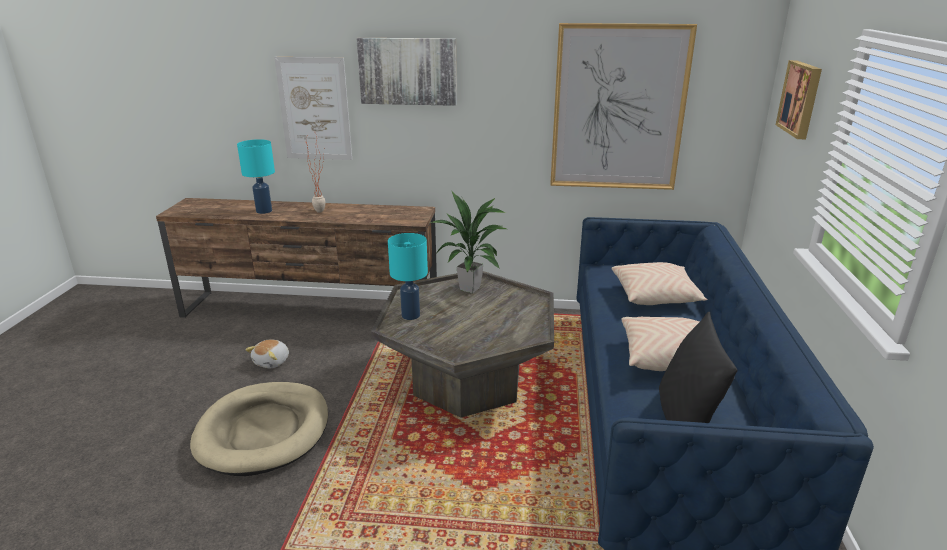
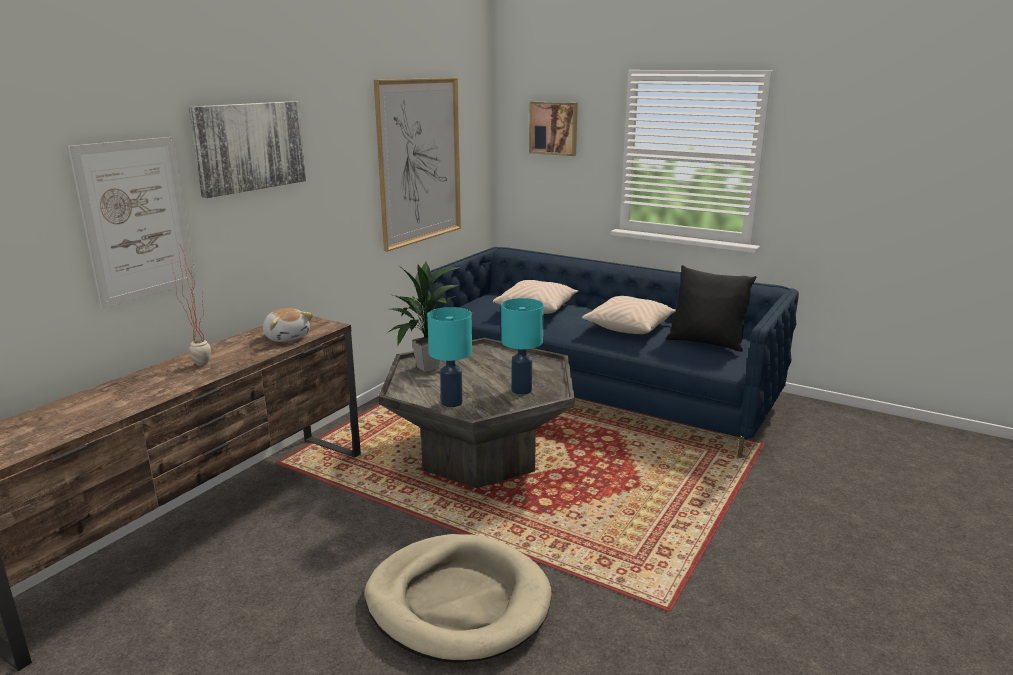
camera: 65 degrees left, 5 degrees down
turquoise table lamp [237,139,275,214] -> turquoise table lamp moved to [501,298,544,395]
plush toy [245,339,289,368] -> plush toy moved to [263,308,313,342]

